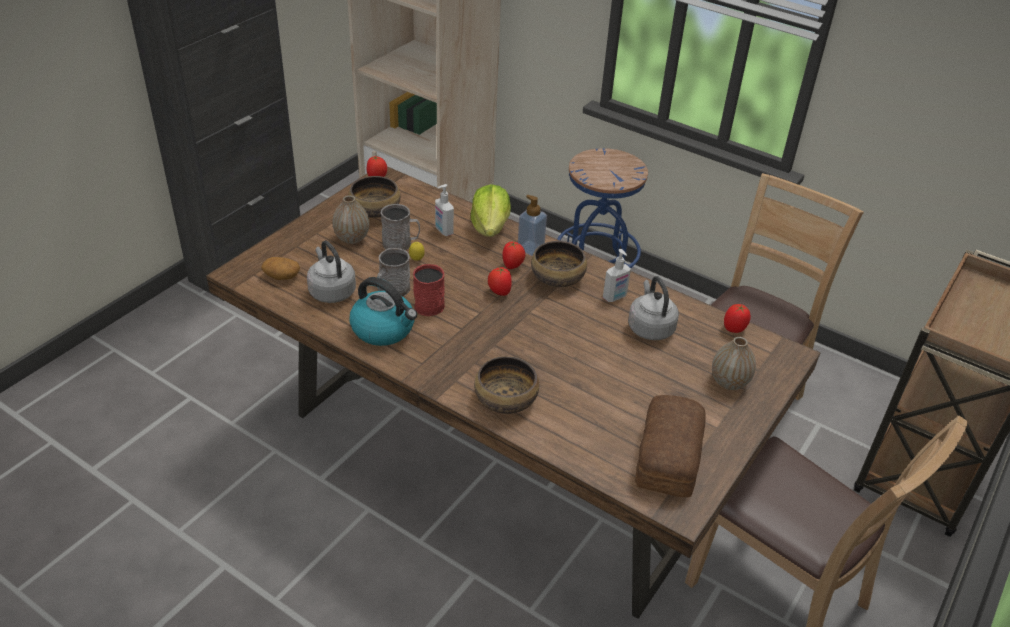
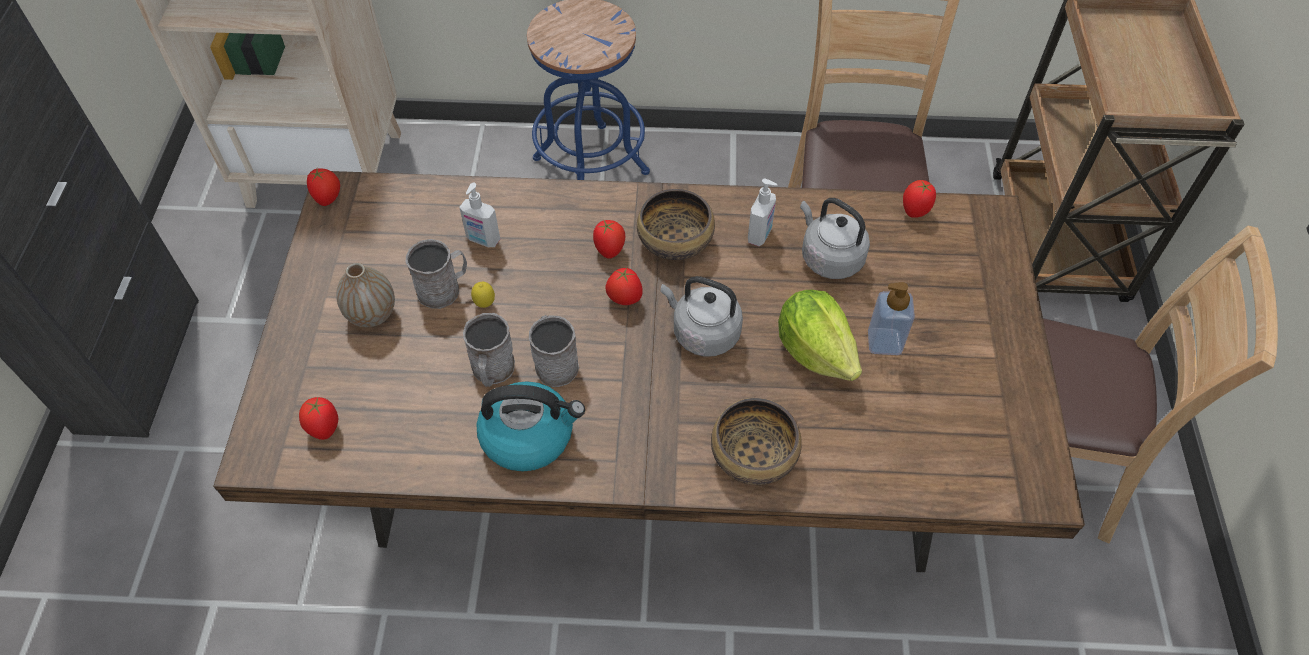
camera: 30 degrees left, 15 degrees up
potato [261,257,300,280] -> tomato [299,397,338,440]
grey kettle [307,240,356,303] -> grey kettle moved to [661,276,743,357]
bowl [348,176,400,218] -> none
red mug [413,264,445,316] -> grey mug [529,315,579,387]
lettuce [471,184,511,237] -> lettuce moved to [778,290,862,381]
soap dispenser [518,195,547,256] -> soap dispenser moved to [868,282,915,355]
bread [635,395,706,497] -> none
vase [712,337,756,390] -> none

